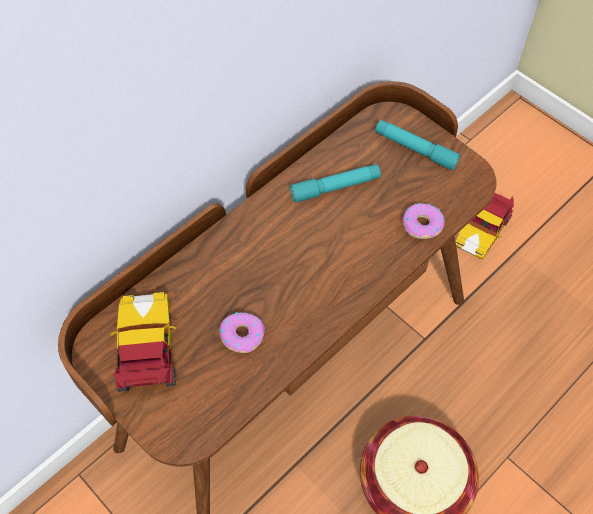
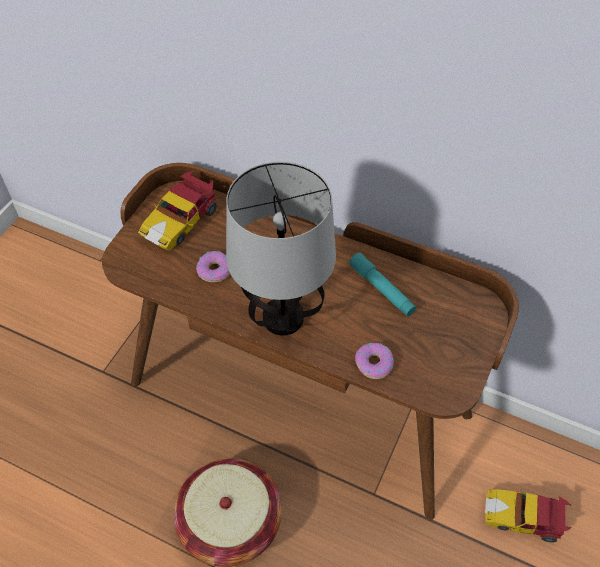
camera: 70 degrees right, 5 degrees down
toy car [110,292,176,392] -> toy car turned 150 degrees clockwise [138,171,217,251]
turquoise flashlight [375,120,460,170] -> none
none -> table lamp [226,161,336,336]

